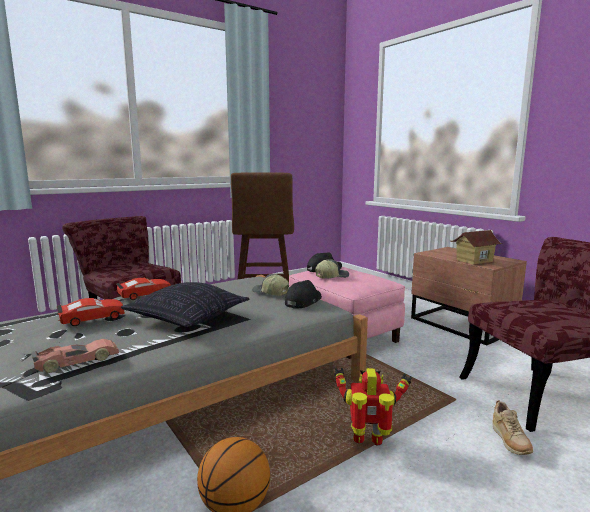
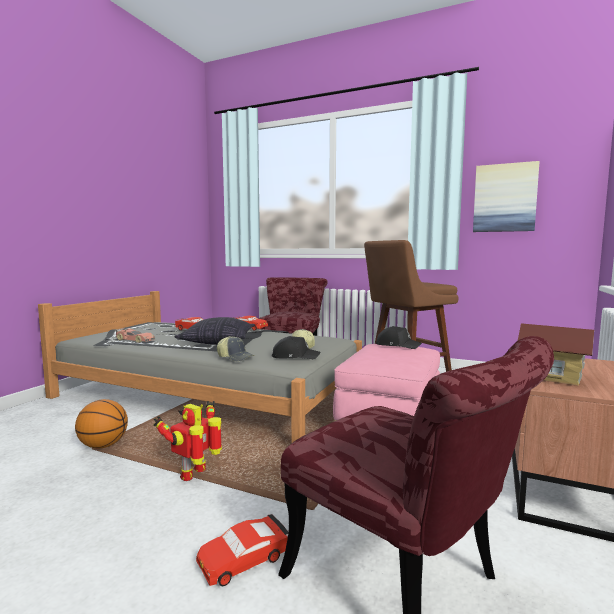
camera: 60 degrees right, 5 degrees down
cap [315,259,349,279] -> cap moved to [217,336,255,362]
toy robot [334,368,412,445] -> toy robot turned 120 degrees counterclockwise [153,401,222,481]
beige shoe [492,400,533,455] -> red toy car [196,514,288,586]
none -> picture [473,161,540,232]

